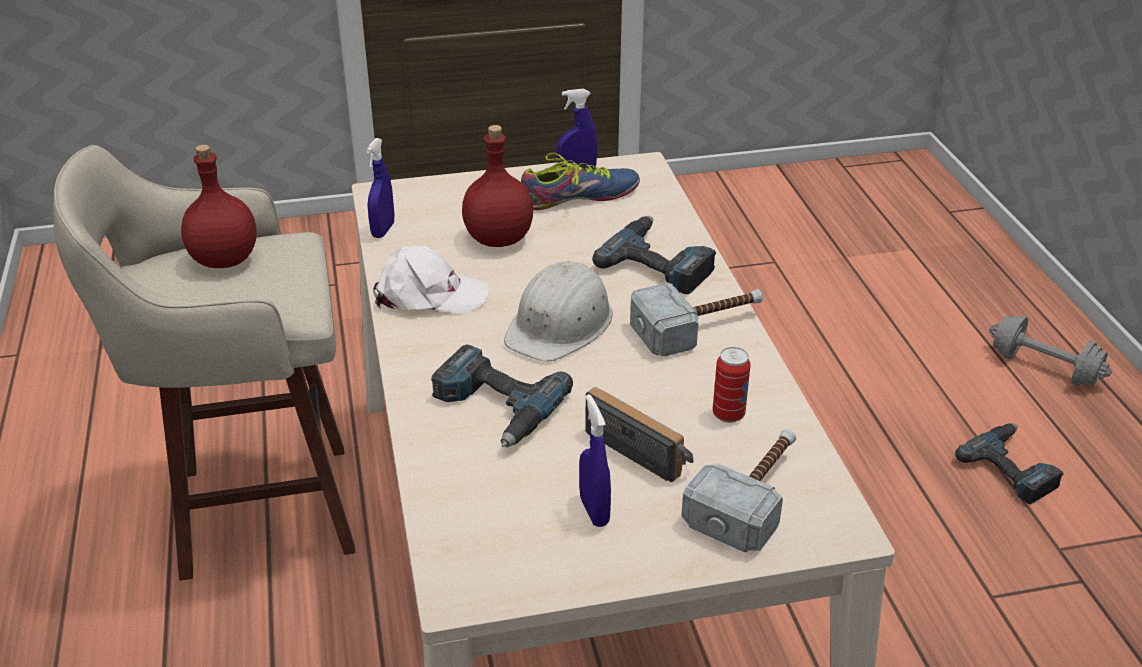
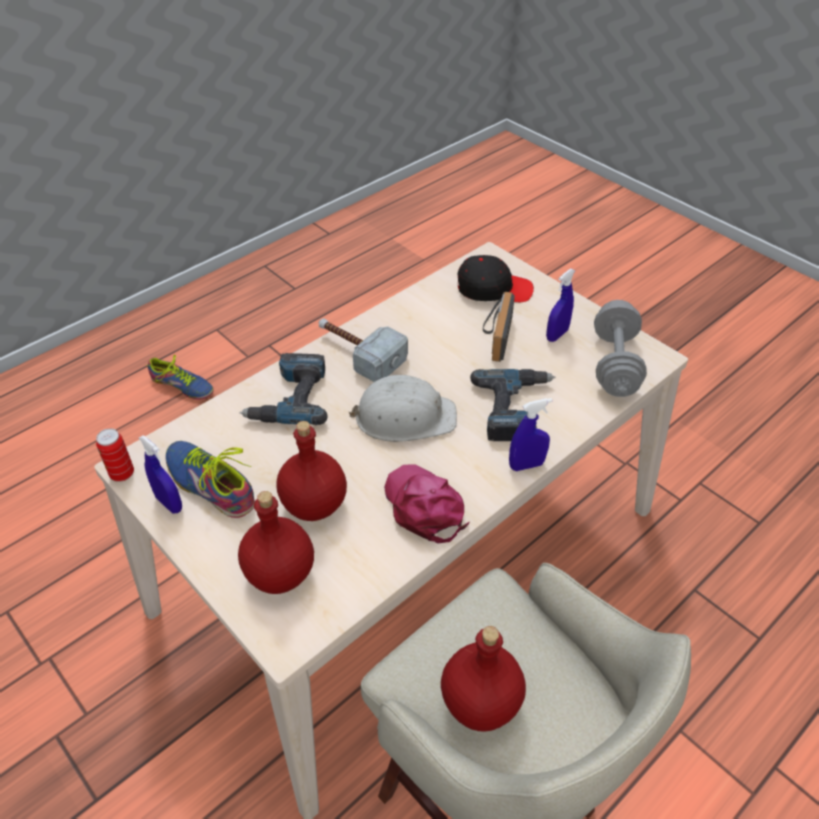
camera: 120 degrees left, 10 degrees up
blue spray bottle [366,138,394,238] -> blue spray bottle moved to [509,398,552,471]
white cap [373,245,489,314] -> pink cap [384,464,470,543]
hammer [681,429,796,552] -> black cap [458,255,534,302]
can [713,347,750,423] -> can moved to [96,428,134,482]
power drill [955,423,1063,504] -> shoe [147,355,214,400]
grey dumbbell [989,315,1112,386] -> grey dumbbell moved to [594,300,647,397]
none -> red bottle [238,491,314,594]

